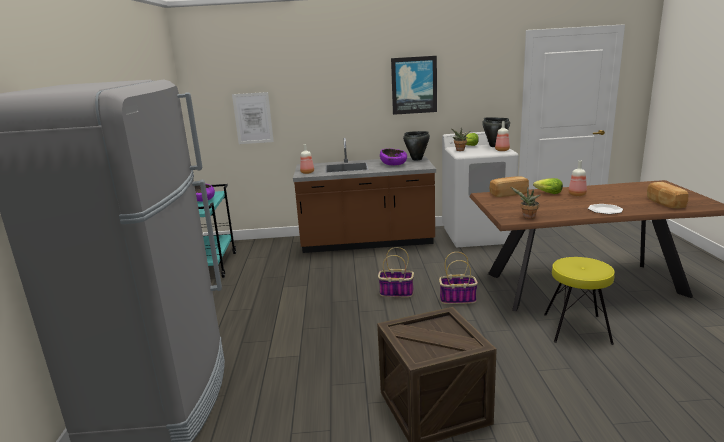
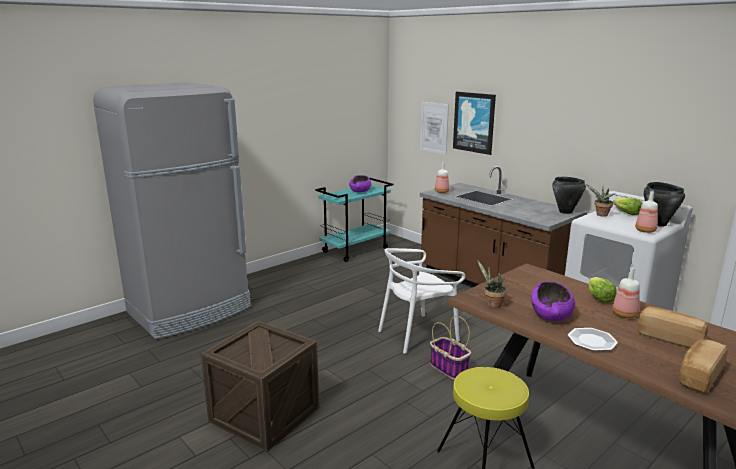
camera: 50 degrees right, 0 degrees up
basket [378,247,414,297] -> white chair [378,248,465,354]
purple bowl [380,148,407,166] -> purple bowl moved to [531,281,575,321]
picture [391,56,437,115] -> picture moved to [453,92,496,155]
bread [490,176,529,197] -> bread moved to [637,306,708,348]

